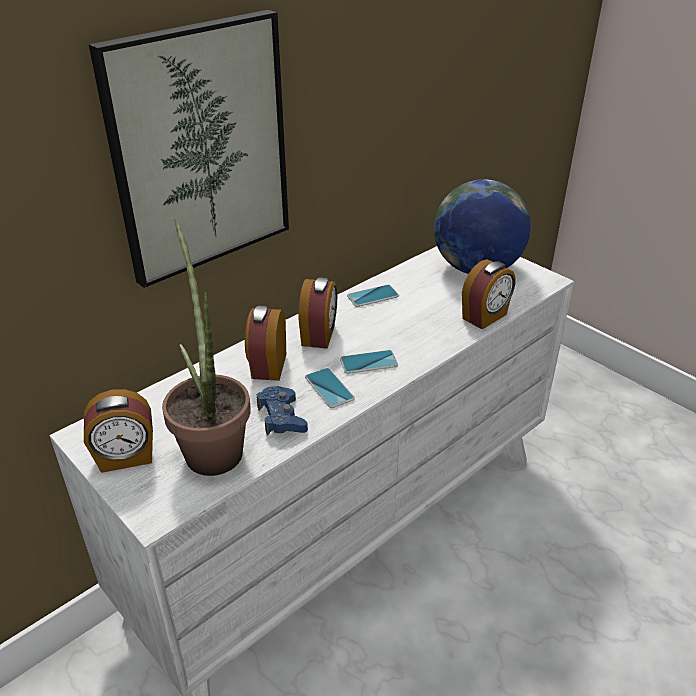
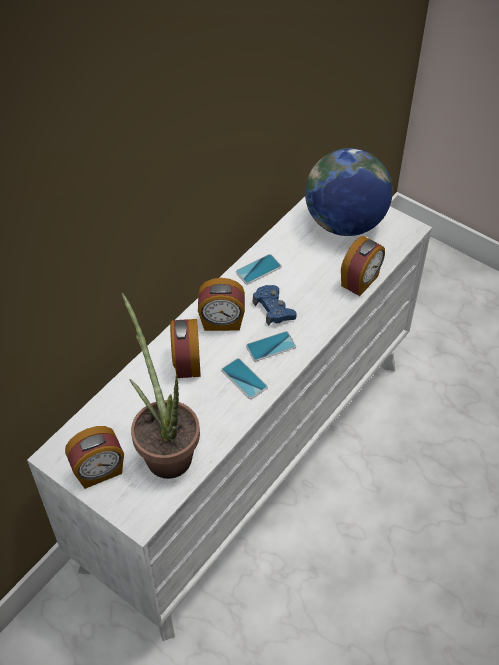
camera: 10 degrees left, 15 degrees up
picture [89,10,289,288] -> none
blue game controller [257,386,308,436] -> blue game controller moved to [253,285,297,326]
alarm clock [299,277,337,349] -> alarm clock turned 90 degrees clockwise [198,278,245,331]

